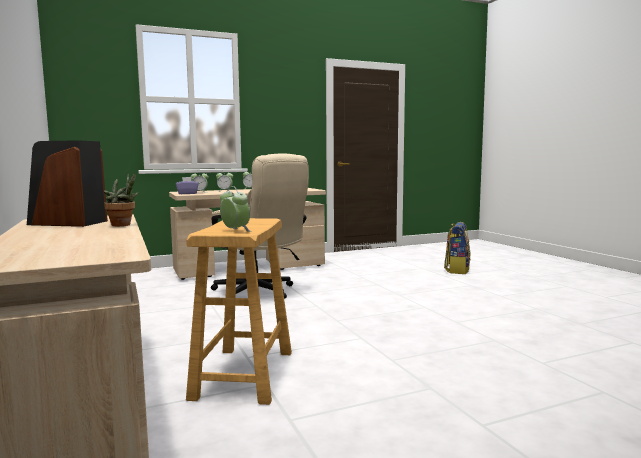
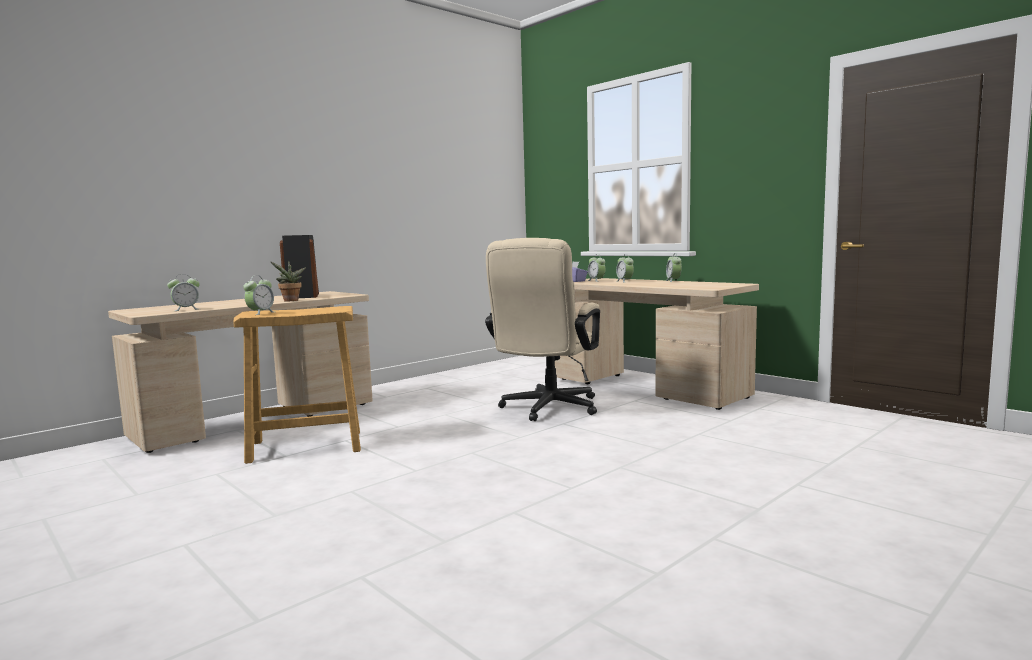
camera: 70 degrees right, 0 degrees up
backpack [444,222,471,274] -> none
none -> alarm clock [167,274,200,311]

